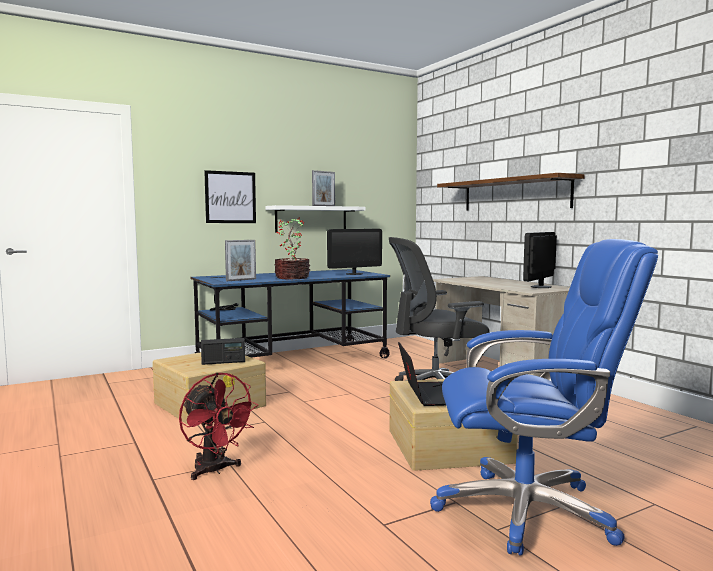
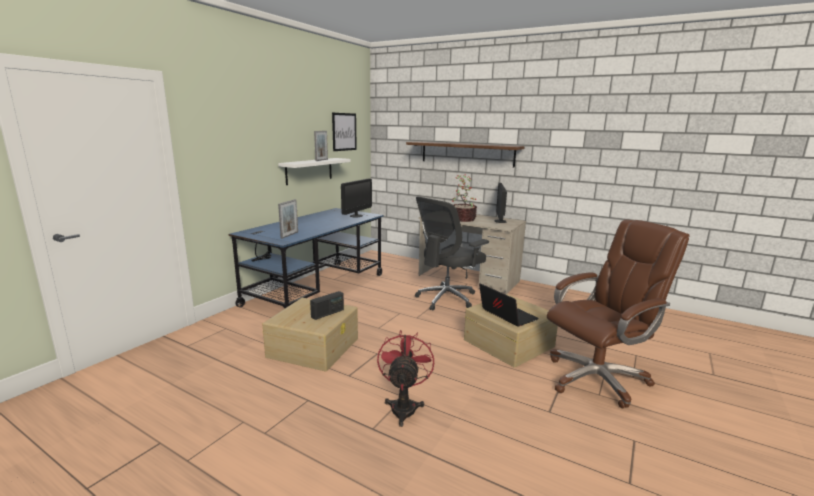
camera: 30 degrees left, 10 degrees up
red fan [179,372,258,480] -> red fan turned 105 degrees counterclockwise [377,330,434,427]
picture [204,170,256,223] -> picture moved to [332,113,357,151]
potted plant [275,217,310,279] -> potted plant moved to [452,174,477,222]
blue office chair [430,239,658,556] -> brown office chair [547,220,690,408]

